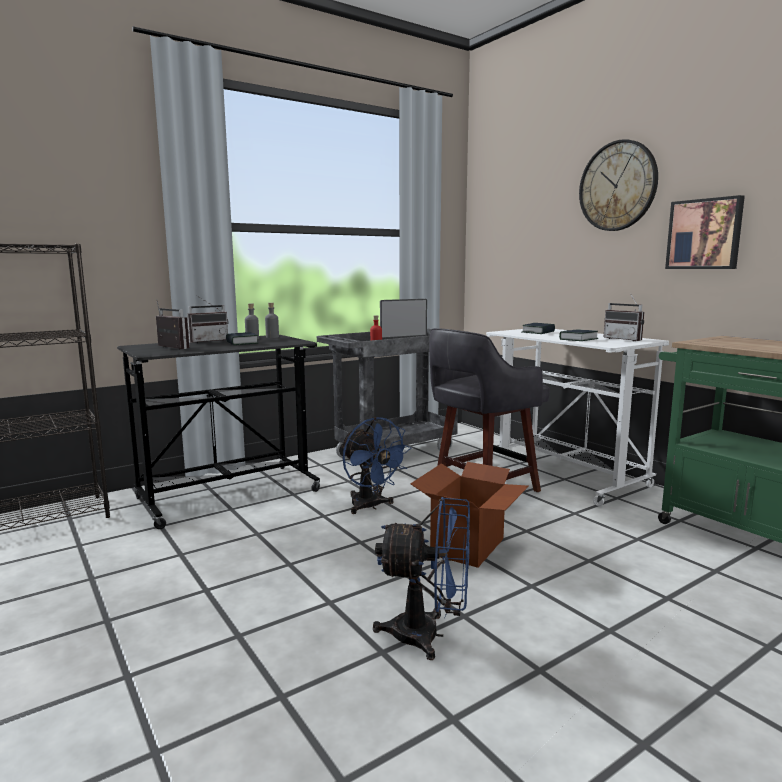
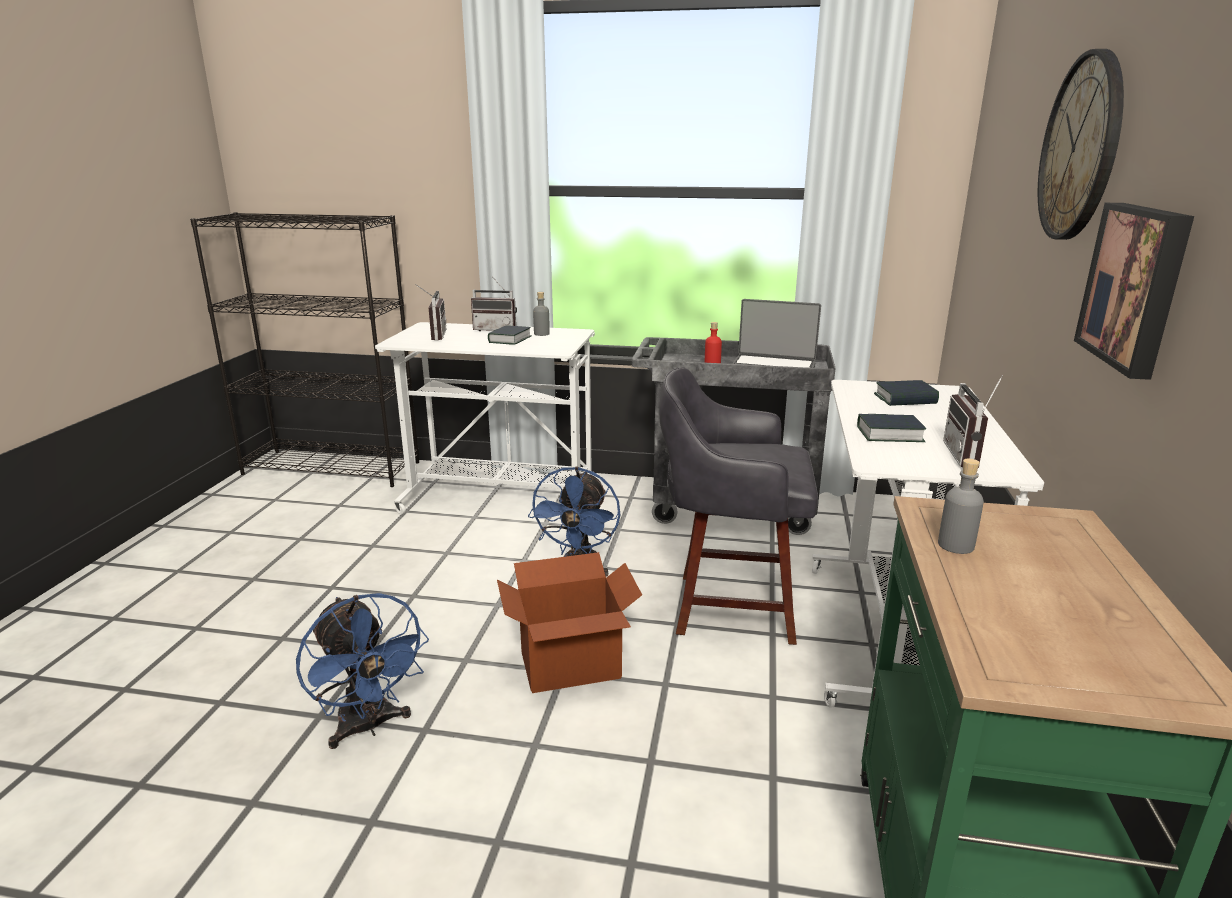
camera: 45 degrees right, 10 degrees up
black desk [117,335,320,529] -> white desk [375,322,595,527]
grey bottle [265,303,279,338] -> grey bottle moved to [938,459,984,554]

